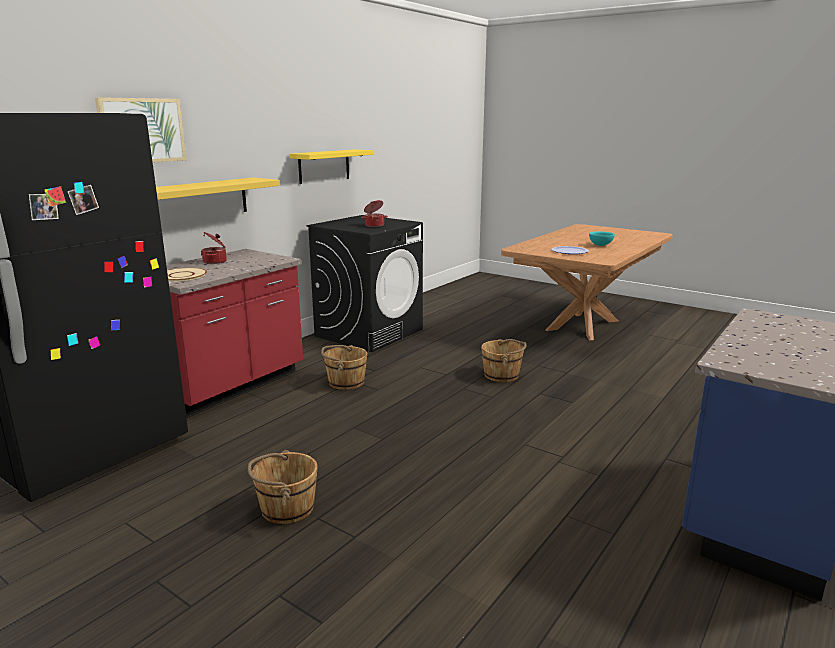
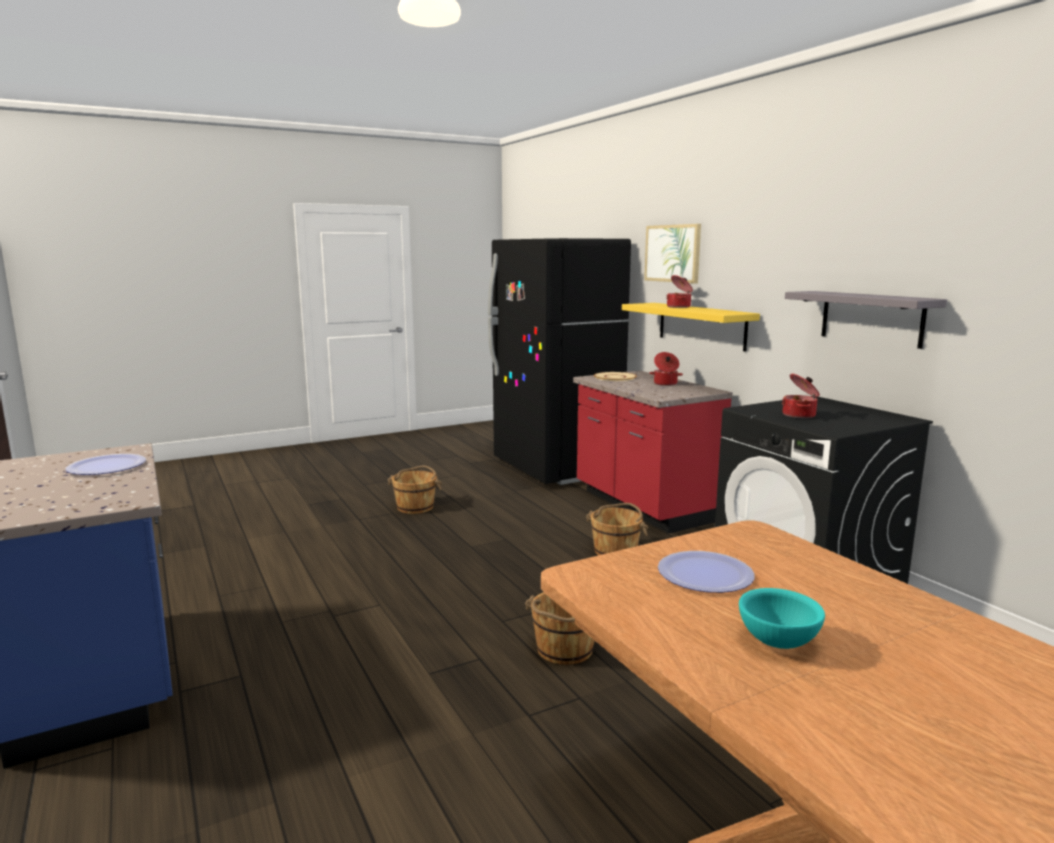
camera: 115 degrees right, 5 degrees down
yellow shelf [289,149,374,184] -> grey shelf [785,291,947,349]
none -> plate [65,454,146,475]
none -> cooking pot [666,275,693,308]

